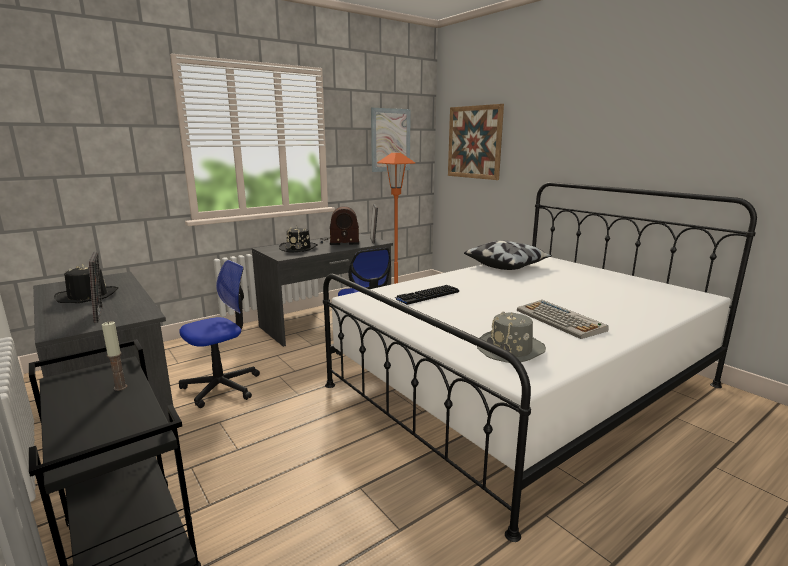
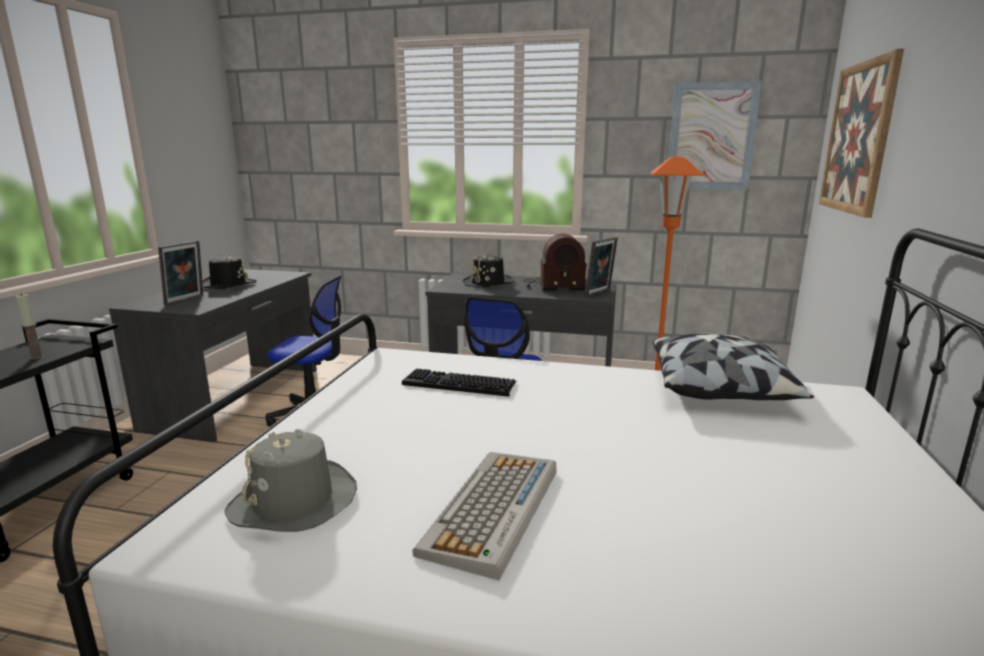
camera: 50 degrees right, 0 degrees up
radio [320,206,359,245] -> radio turned 45 degrees counterclockwise [523,234,587,291]

